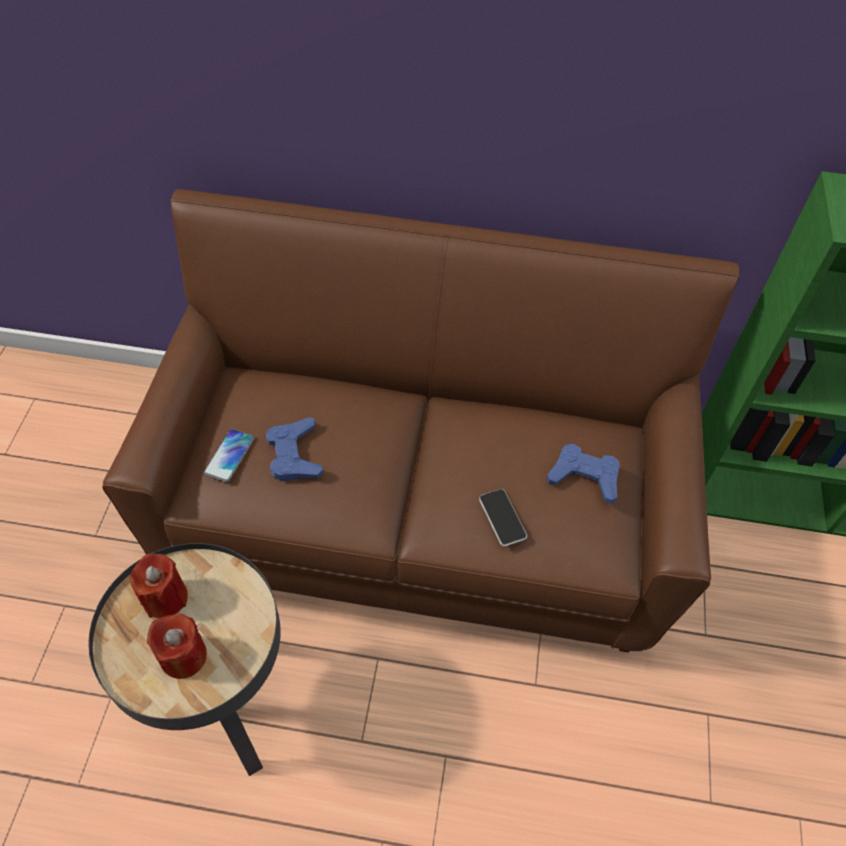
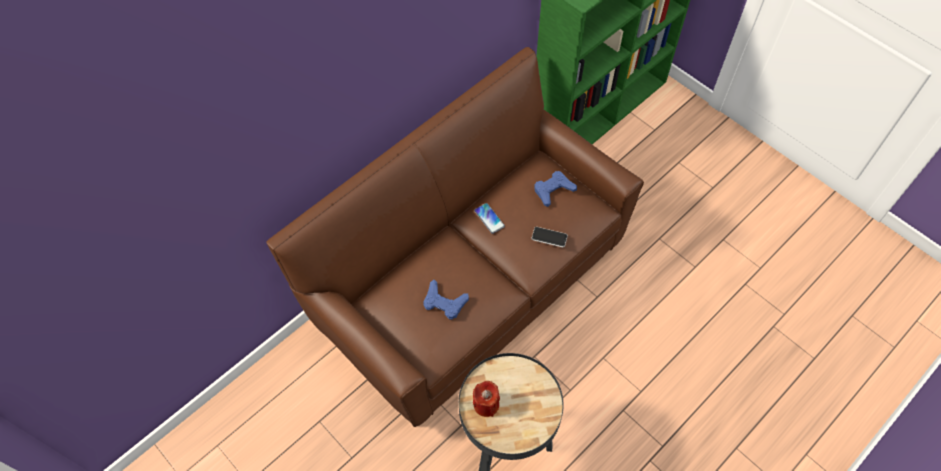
camera: 50 degrees left, 5 degrees up
red candle [147,614,207,679] -> none
phone [204,429,254,482] -> phone moved to [474,203,505,234]

